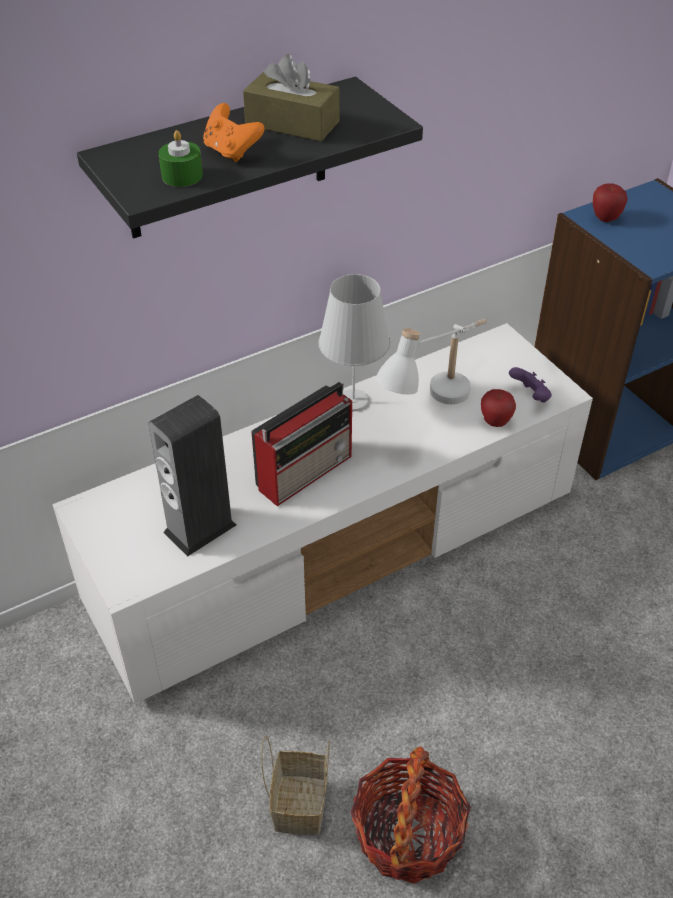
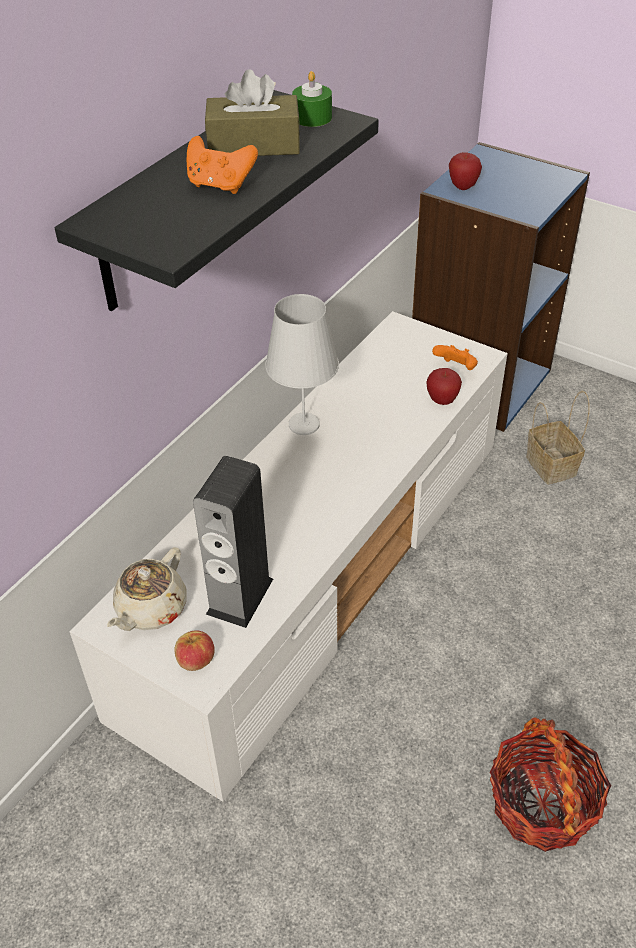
camera: 25 degrees left, 0 degrees up
green candle [158,130,203,187] -> green candle moved to [292,71,332,127]
radio [251,382,352,506] -> none
basket [261,735,330,835] -> basket moved to [526,391,590,484]
white table lamp [375,319,487,404] -> none
purple game controller [509,367,552,403] -> orange game controller [432,345,478,370]
none -> beige teapot [107,547,187,631]
none -> apple [174,630,215,671]

